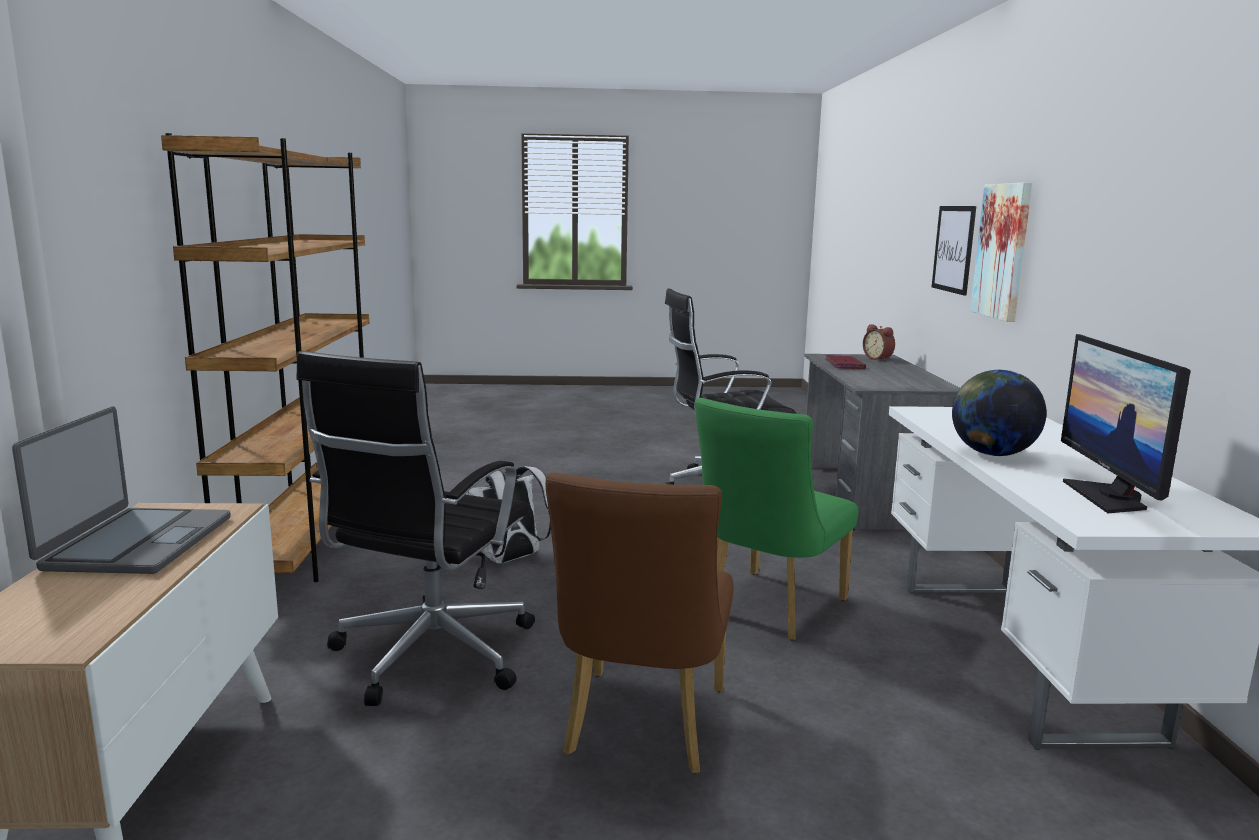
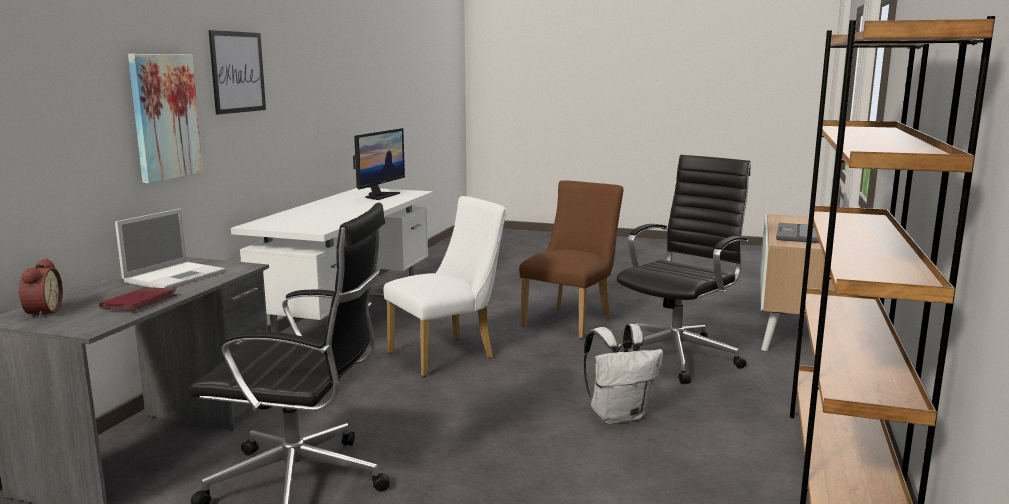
camera: 160 degrees left, 0 degrees up
green chair [695,398,859,641] -> white chair [383,196,506,377]
picture [932,206,976,296] -> picture moved to [209,30,266,115]
globe [952,370,1047,456] -> none
none -> laptop [115,208,226,288]

